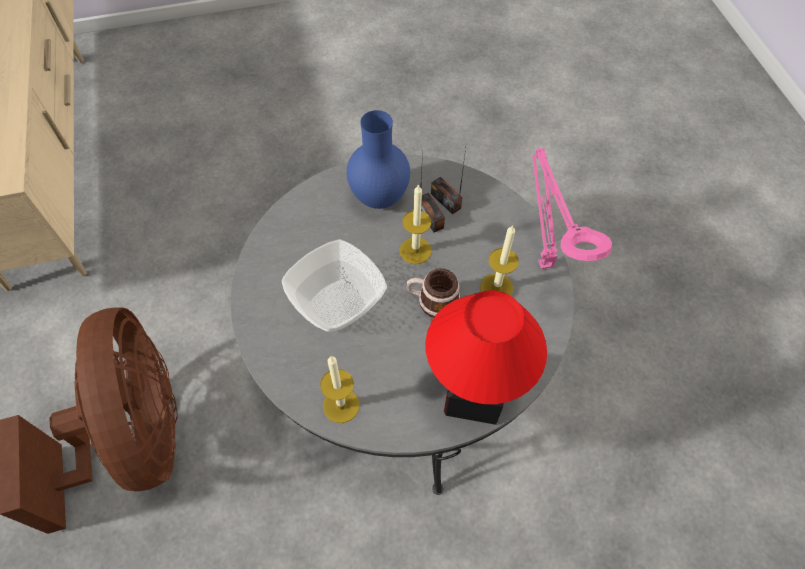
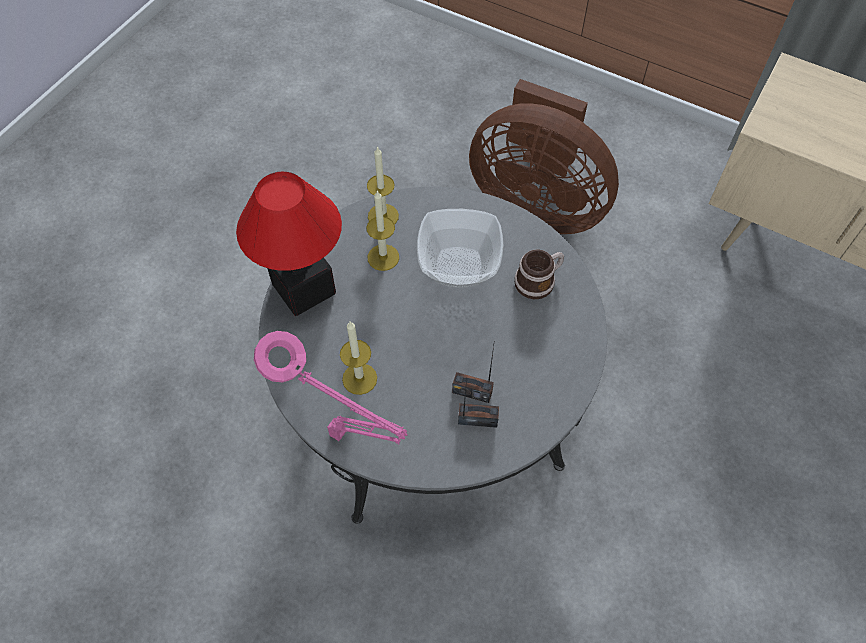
camera: 135 degrees right, 0 degrees up
blue vase [347,110,410,209] -> none
candle [400,184,432,264] -> candle moved to [366,190,399,271]
mug [406,268,460,318] -> mug moved to [514,249,564,299]

